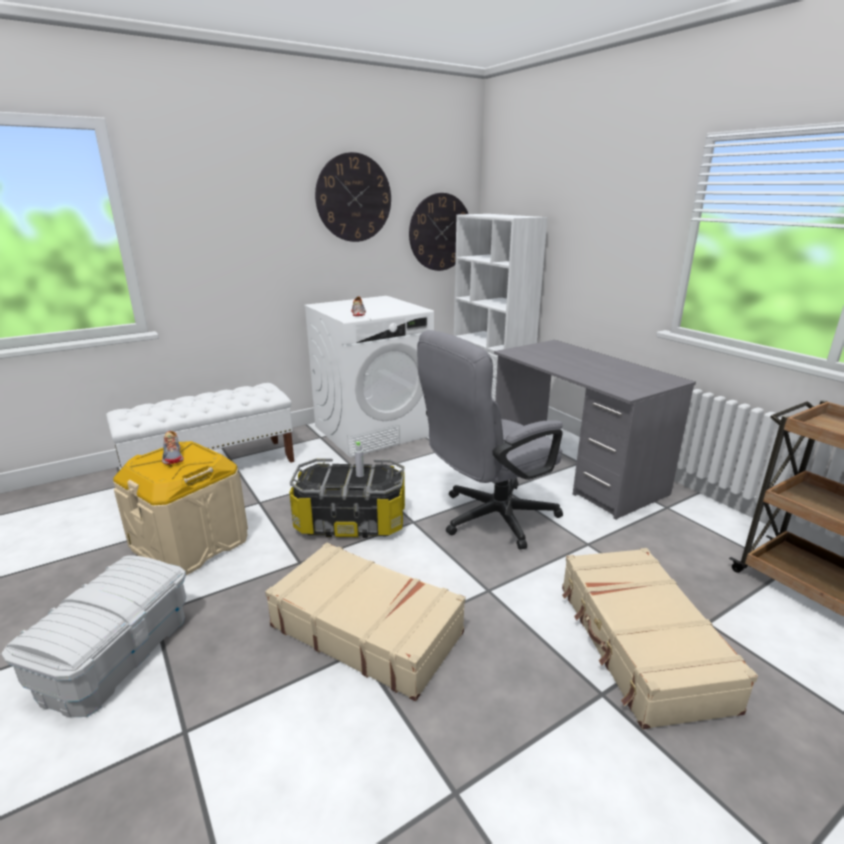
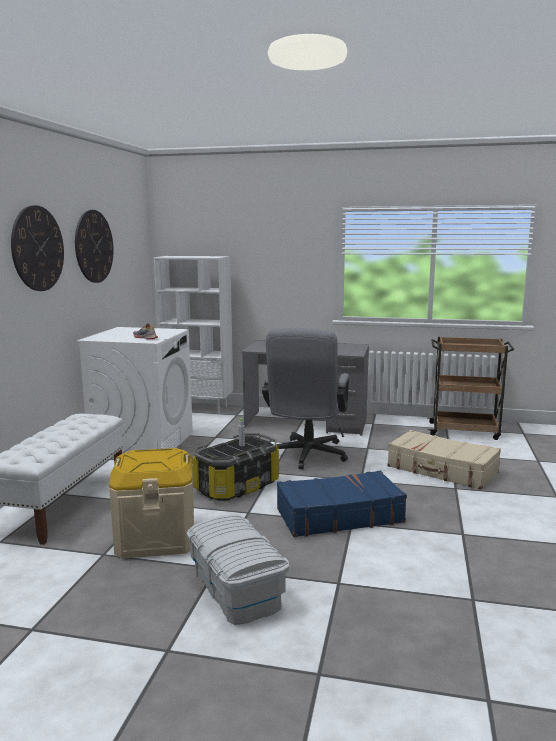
camera: 45 degrees left, 10 degrees down
shoe [162,431,184,464] -> none
beige suitcase [265,543,465,701] -> blue suitcase [277,471,407,537]
wall clock [409,193,468,271] -> wall clock moved to [11,205,64,291]

